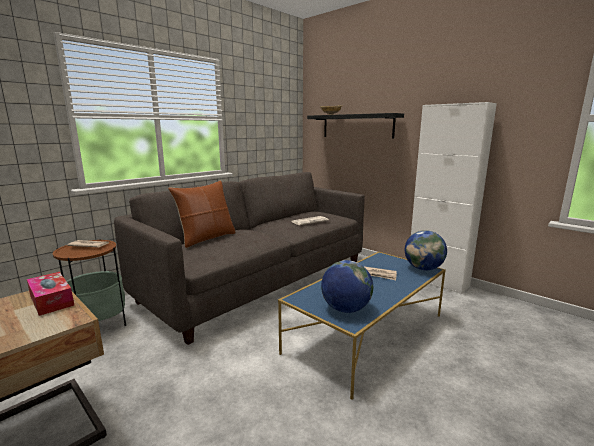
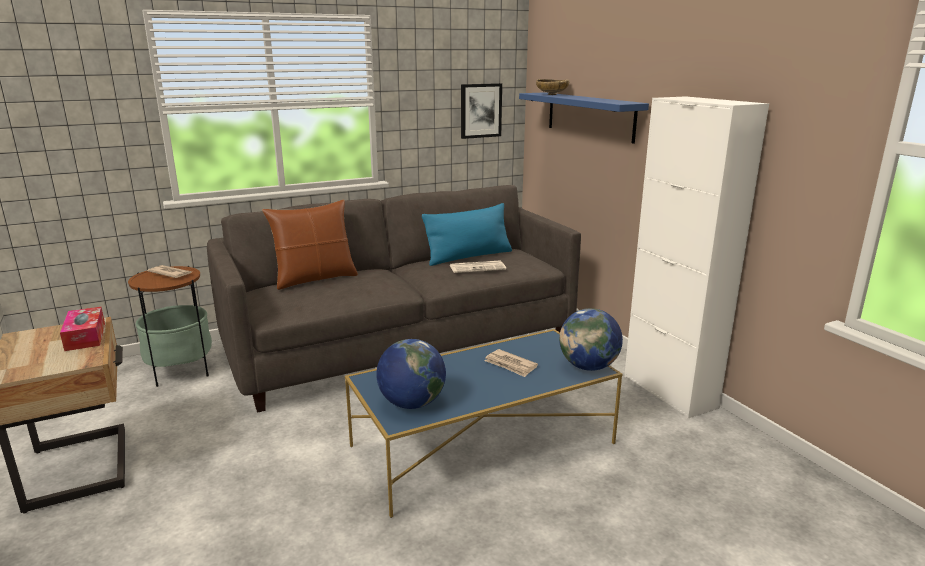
camera: 20 degrees right, 5 degrees up
black shelf [307,113,404,139] -> blue shelf [519,92,649,144]
none -> blue pillow [422,203,512,266]
none -> picture [461,83,502,139]

